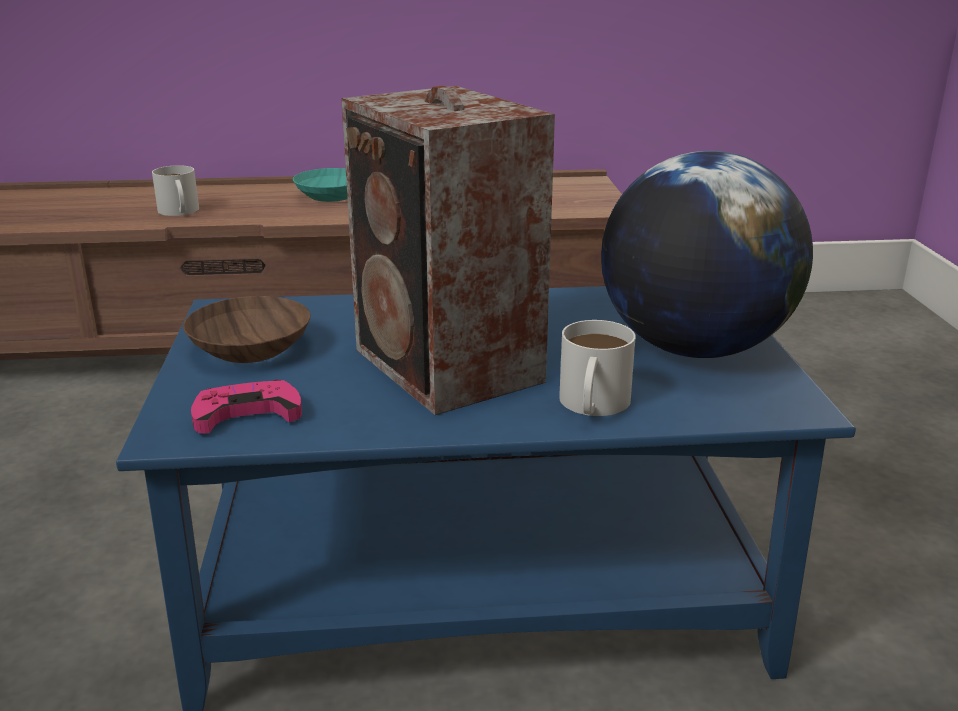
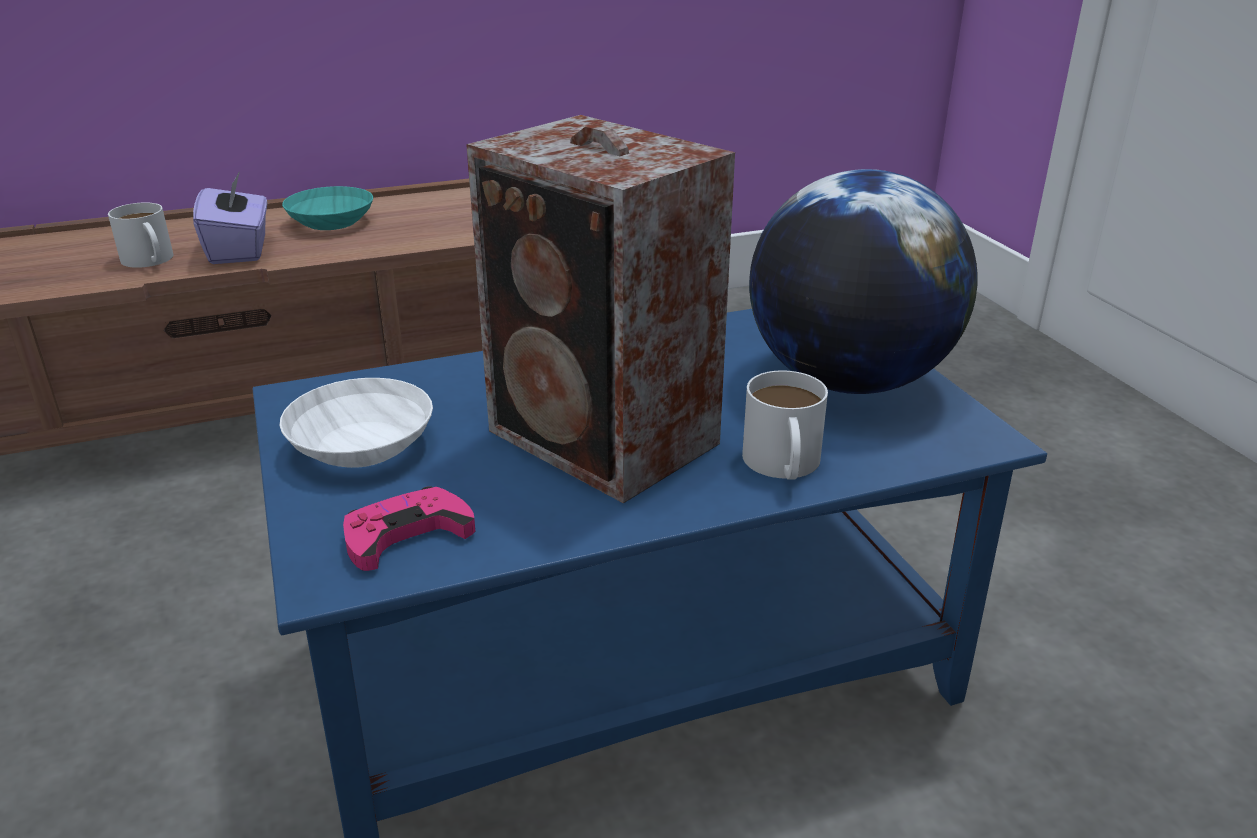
camera: 15 degrees left, 5 degrees up
brown bowl [183,296,310,363] -> white bowl [280,378,433,468]
none -> purple tissue box [193,171,267,264]

